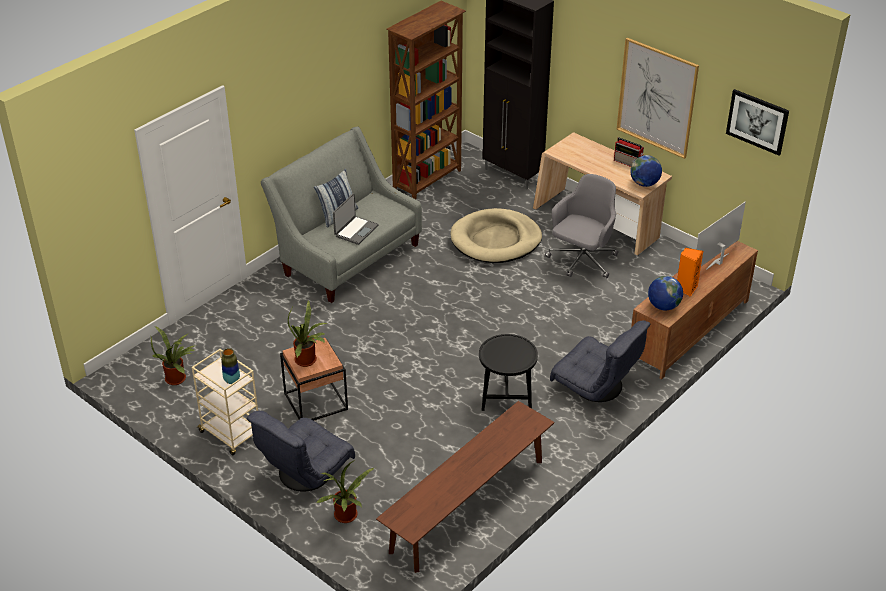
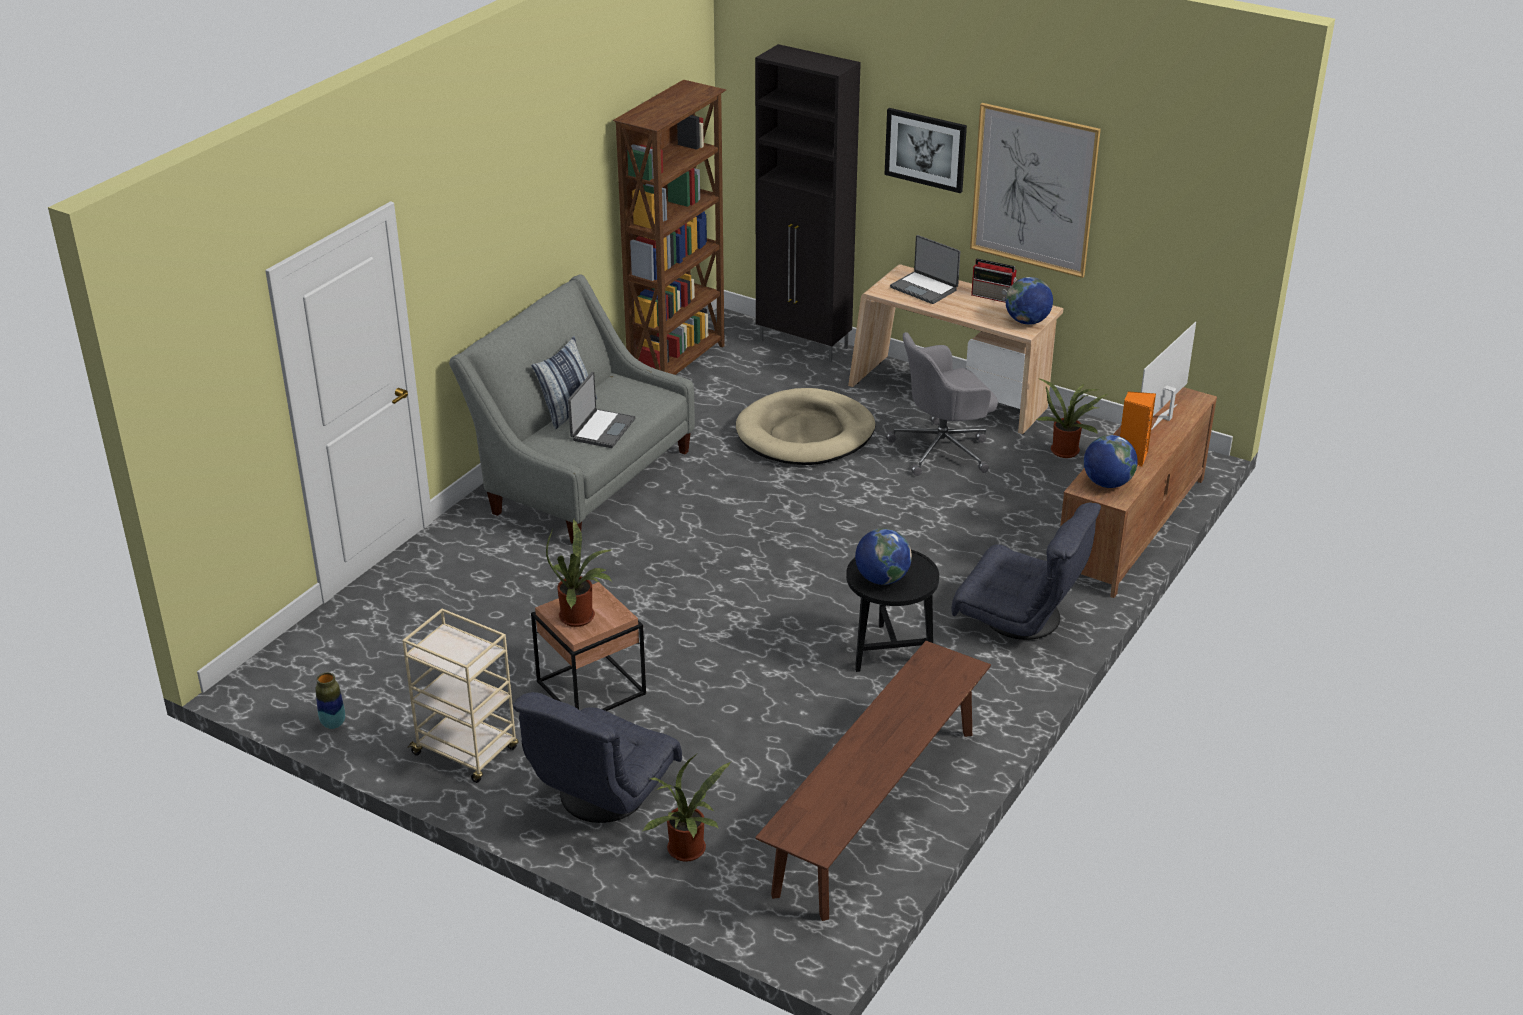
camera: 10 degrees left, 5 degrees down
potted plant [151,326,195,385] -> potted plant moved to [1036,378,1108,458]
vase [221,348,240,384] -> vase moved to [315,673,345,729]
grey office chair [545,174,618,278] -> grey office chair turned 135 degrees counterclockwise [886,332,998,476]
picture [726,89,789,156] -> picture moved to [884,108,967,193]
none -> globe [855,528,912,585]
none -> laptop [890,235,960,304]

